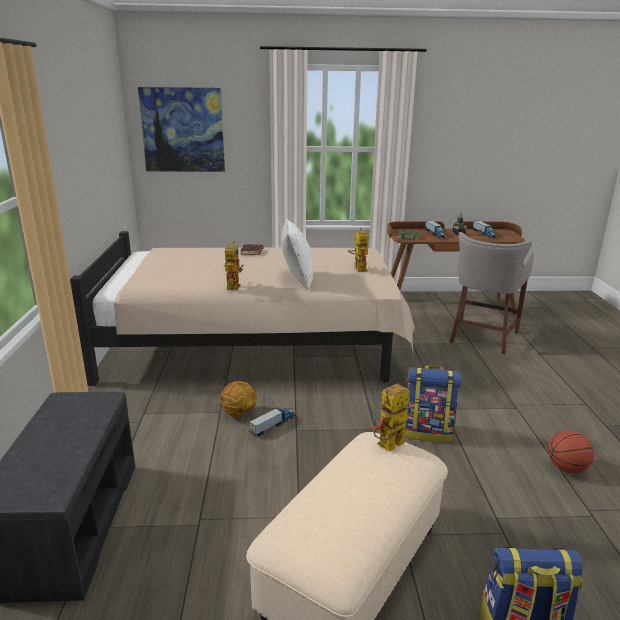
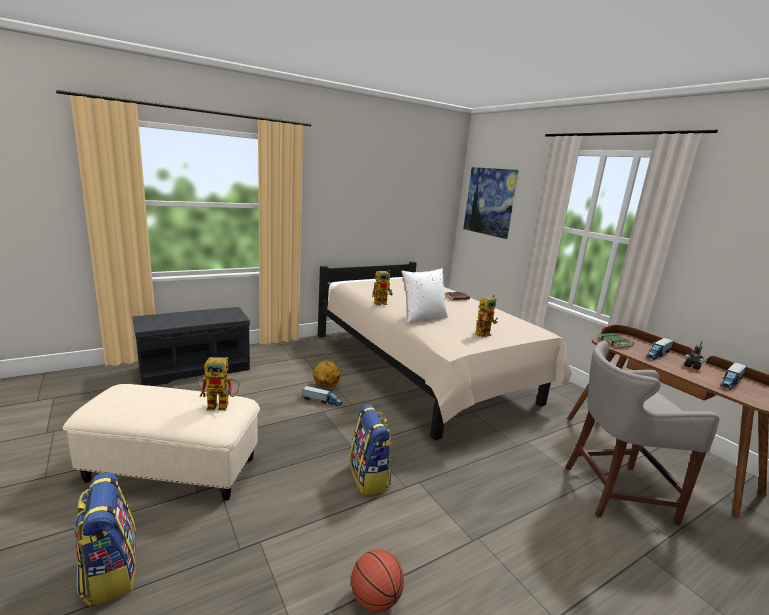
camera: 60 degrees right, 5 degrees down
toy robot [371,383,410,451] -> toy robot turned 150 degrees clockwise [200,357,240,410]

